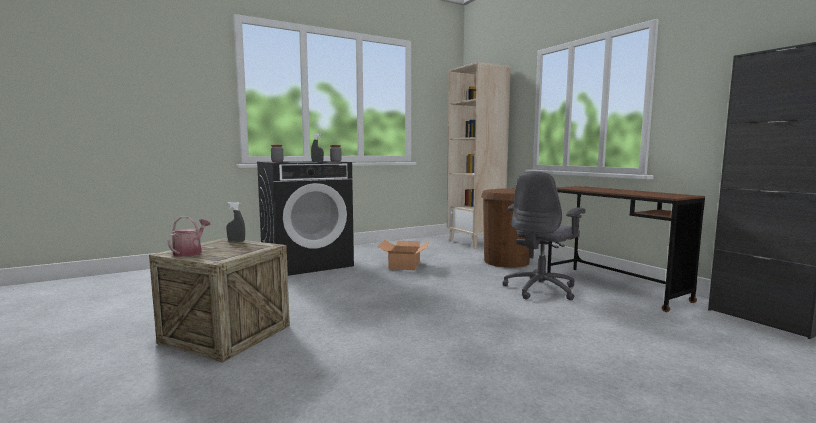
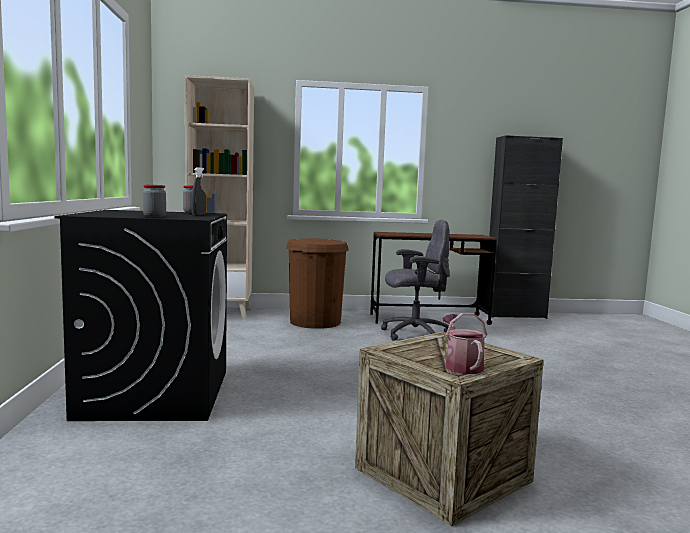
camera: 65 degrees left, 0 degrees up
watering can [167,217,210,257] -> watering can turned 45 degrees clockwise [443,313,487,374]
grey spray bottle [226,202,245,242] -> none
cardboard box [377,240,430,270] -> none
grey office chair [503,171,586,300] -> grey office chair turned 75 degrees counterclockwise [381,220,450,341]

